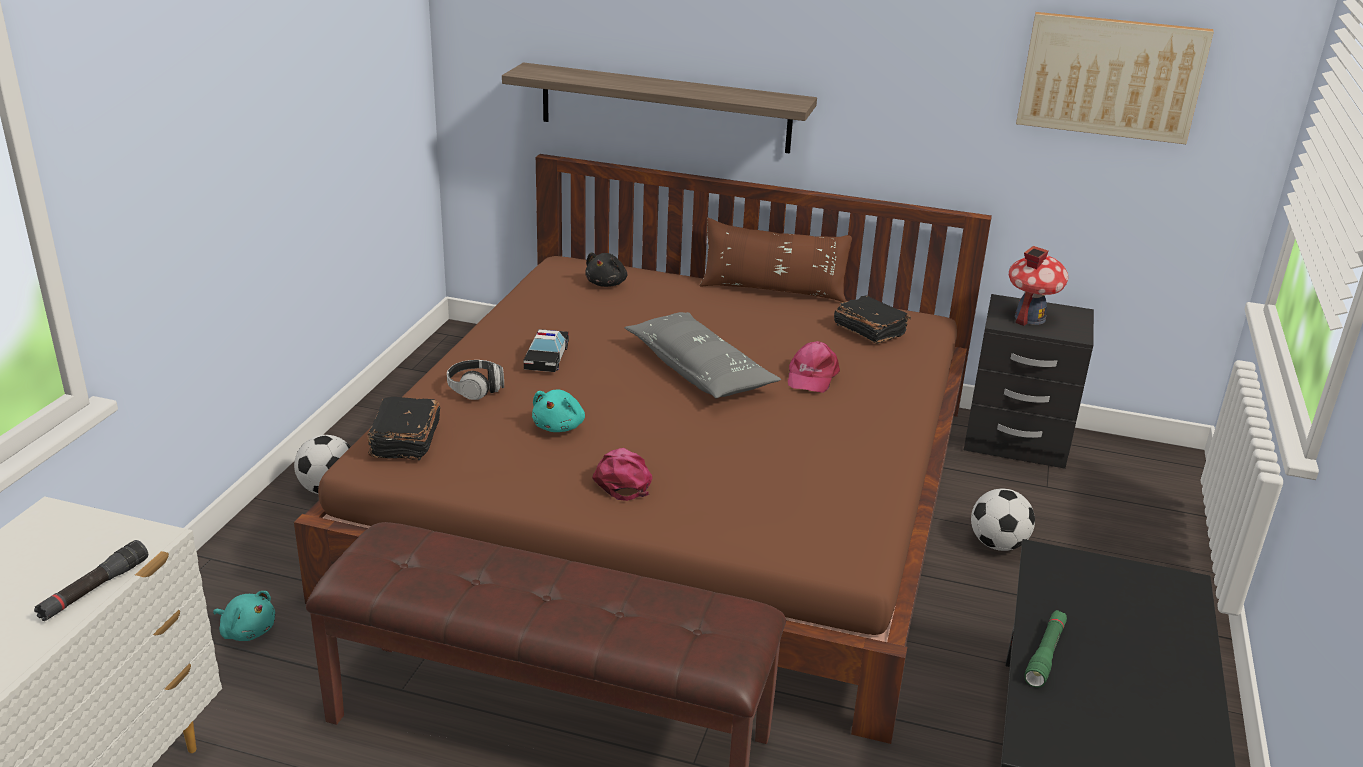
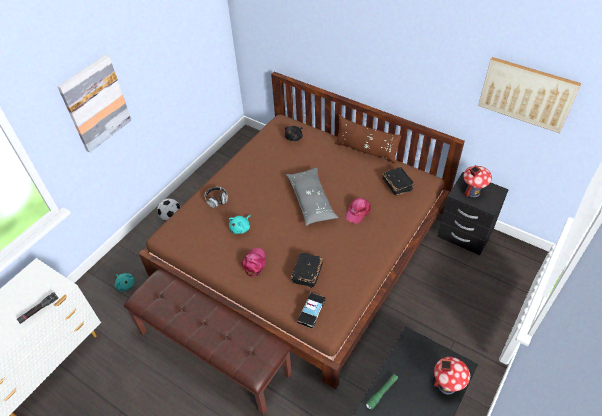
camera: 20 degrees right, 20 degrees up
black book [368,397,440,460] -> black book moved to [291,253,323,288]
shelf [502,62,817,154] -> none
toy car [524,329,569,372] -> toy car moved to [297,293,325,328]
football [971,488,1035,551] -> none
none -> picture [57,55,131,153]
none -> toy house [434,357,470,395]

